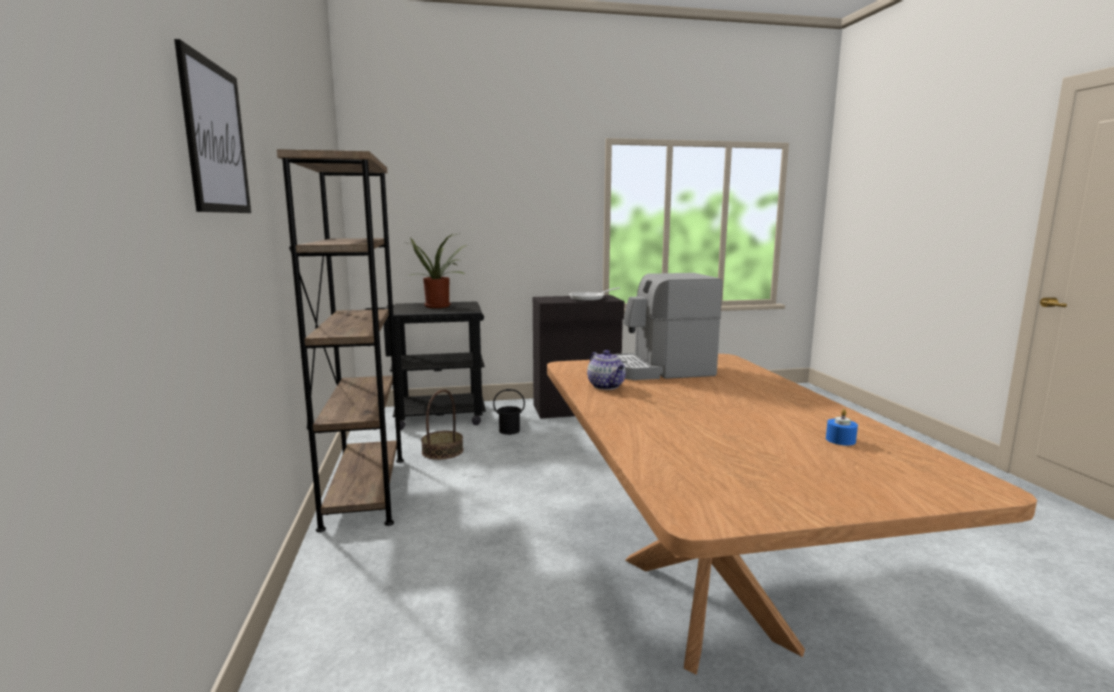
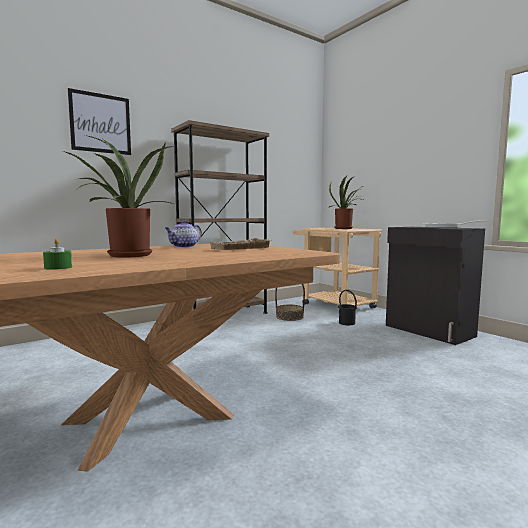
camera: 65 degrees right, 5 degrees down
black cart [364,301,486,430] -> beige cart [293,227,382,308]
coffee machine [614,273,722,380] -> beige tray [209,238,272,250]
blue candle [826,409,858,446] -> green candle [43,238,72,270]
none -> potted plant [63,135,176,258]

